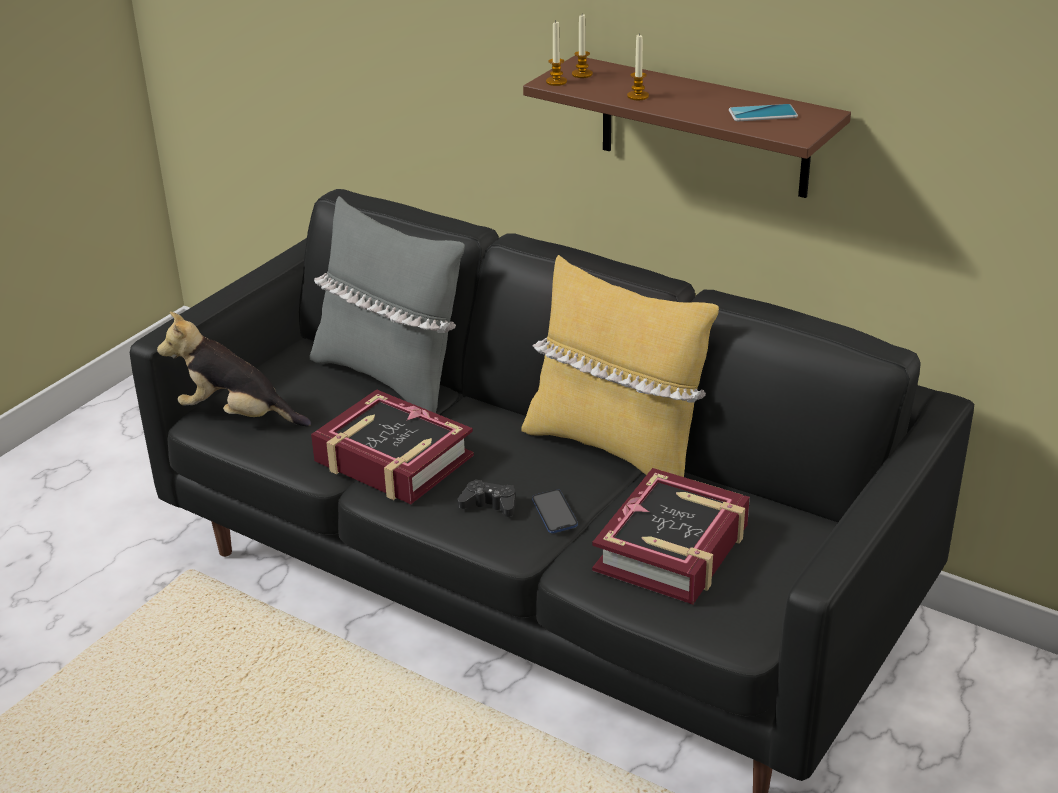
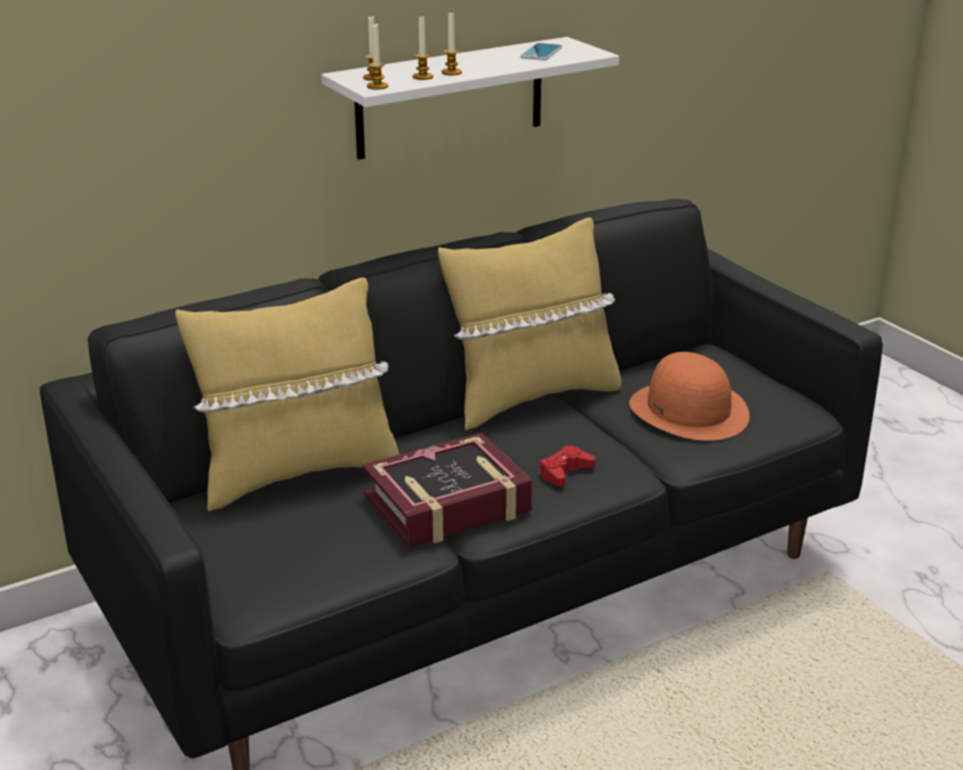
camera: 65 degrees left, 5 degrees down
plush toy [157,312,311,427] -> none
grey pillow [310,196,465,413] -> yellow pillow [175,277,400,511]
black game controller [458,479,516,517] -> red game controller [539,446,595,486]
brown shelf [523,55,851,198] -> white shelf [321,37,619,160]
phone [532,489,578,533] -> none
book [592,468,750,605] -> orange hat [629,352,750,441]
none -> candle [413,14,433,80]

